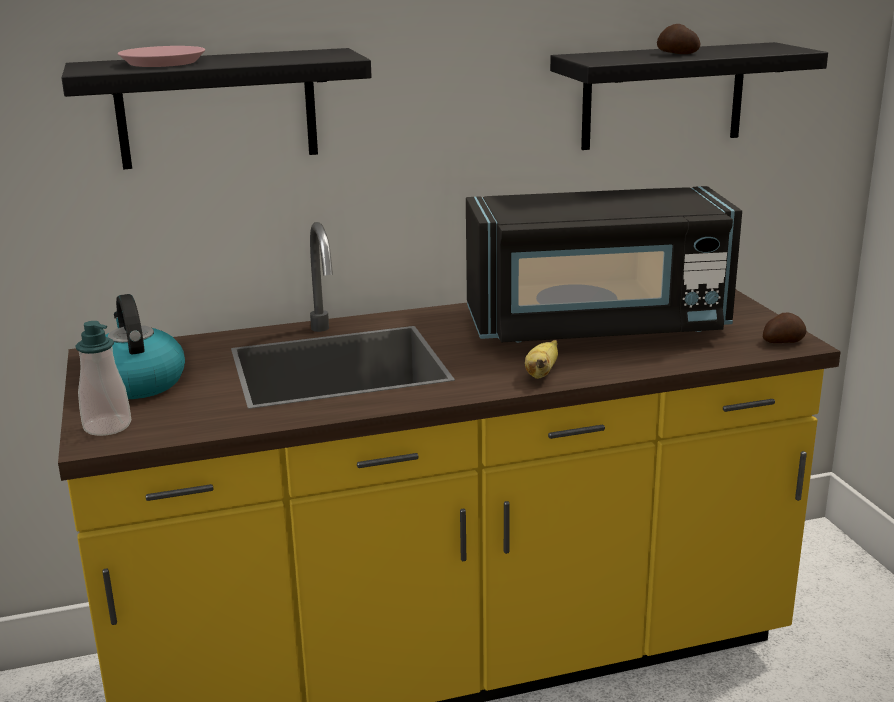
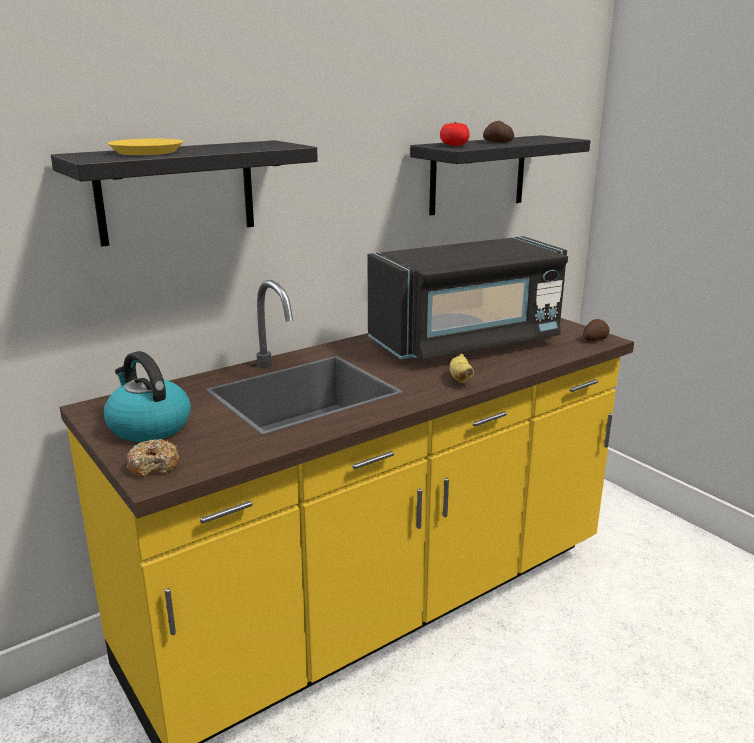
camera: 20 degrees left, 0 degrees up
soap dispenser [75,321,131,436] -> donut [127,439,179,477]
pink plate [118,46,205,67] -> yellow plate [107,138,183,155]
none -> tomato [440,122,470,146]

